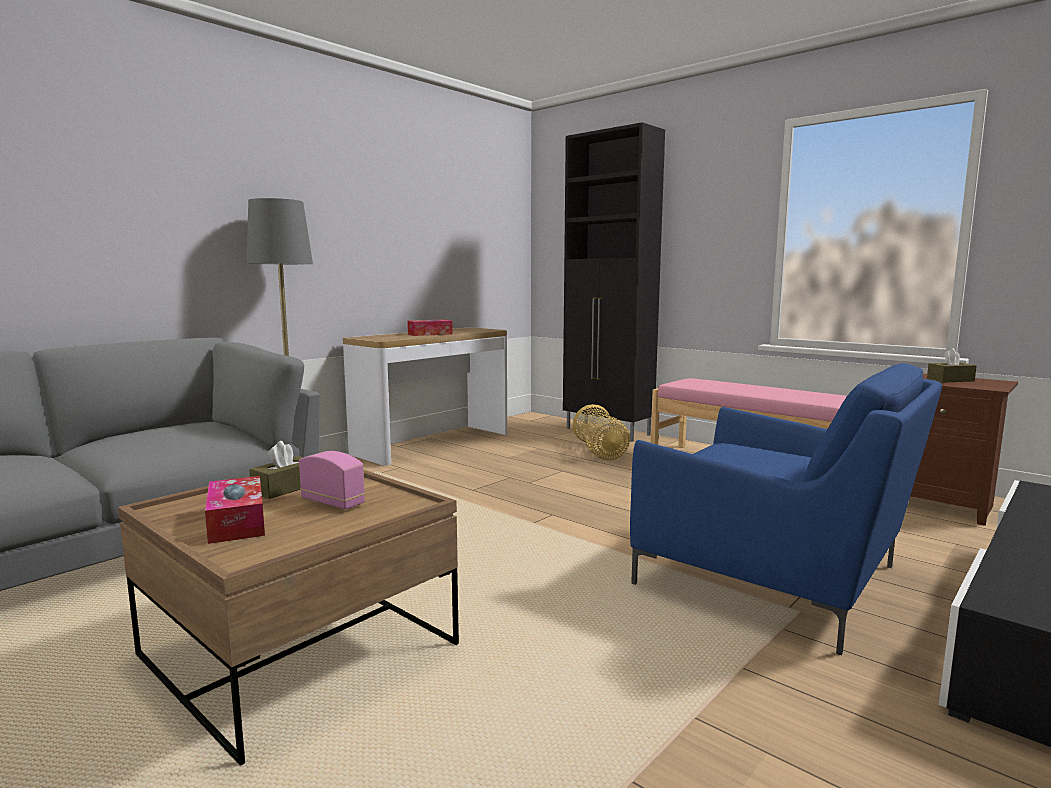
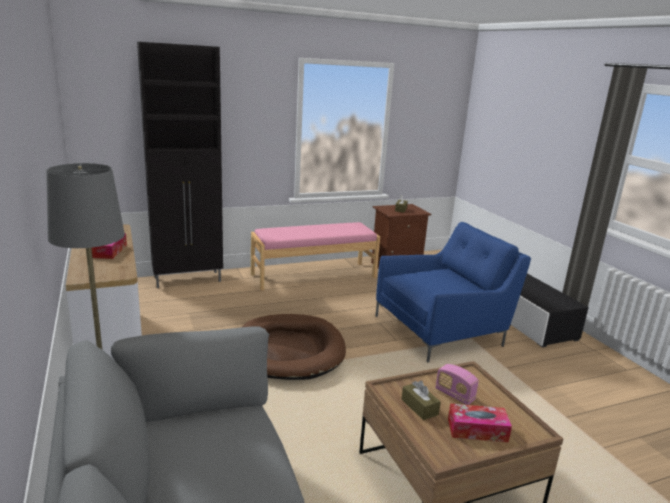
camera: 65 degrees left, 10 degrees up
radio [299,451,365,509] -> radio turned 105 degrees counterclockwise [436,364,479,405]
basket [573,404,630,460] -> none
none -> brown dog bed [242,314,346,380]

